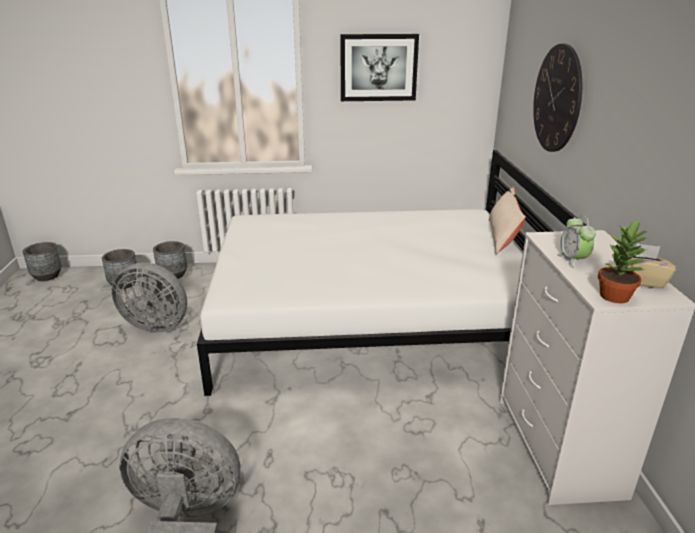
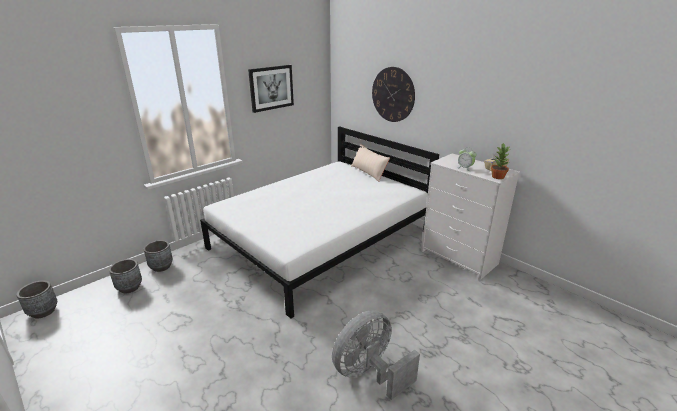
camera: 40 degrees left, 0 degrees up
grey fan [112,263,187,333] -> none

